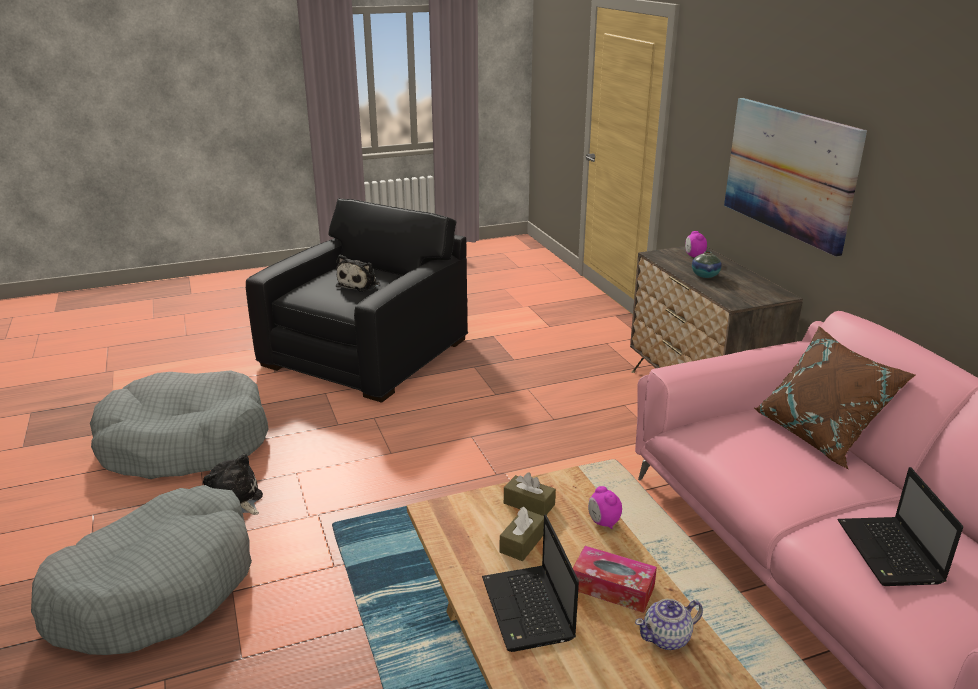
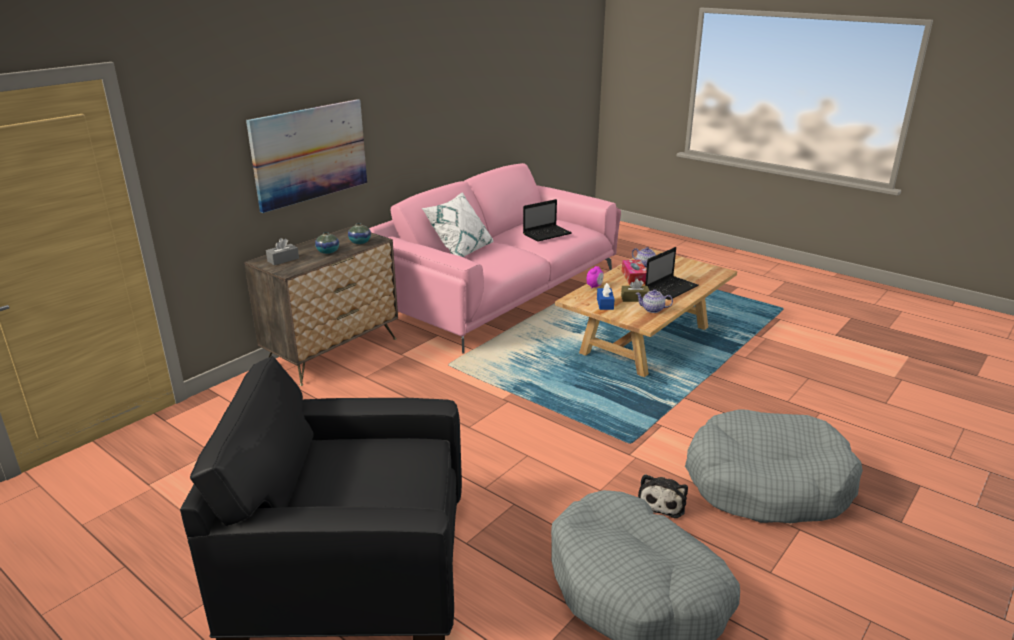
camera: 120 degrees left, 0 degrees up
plush toy [336,255,380,291] -> none
brown tissue box [504,473,556,516] -> blue tissue box [597,283,615,310]
alarm clock [685,231,707,257] -> grey tissue box [266,238,299,265]
brown pillow [754,326,915,469] -> white pillow [422,192,493,257]
none -> vase [348,223,371,244]
none -> teapot [635,289,673,313]

